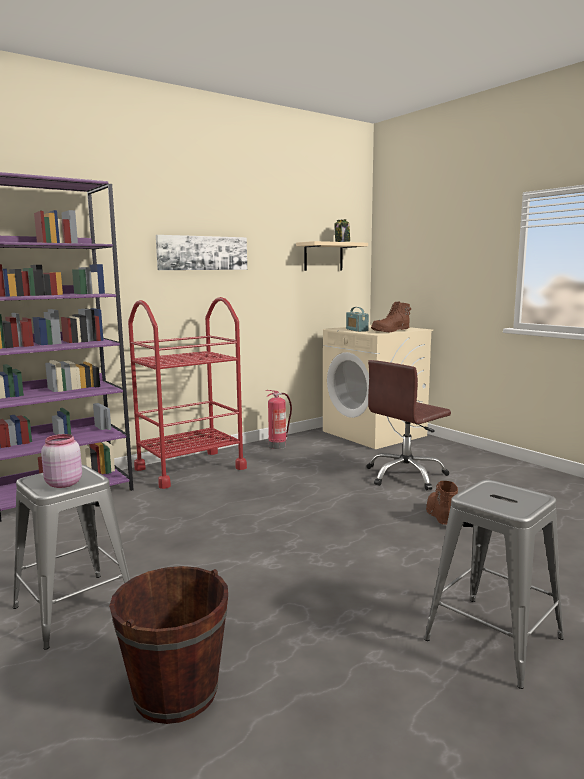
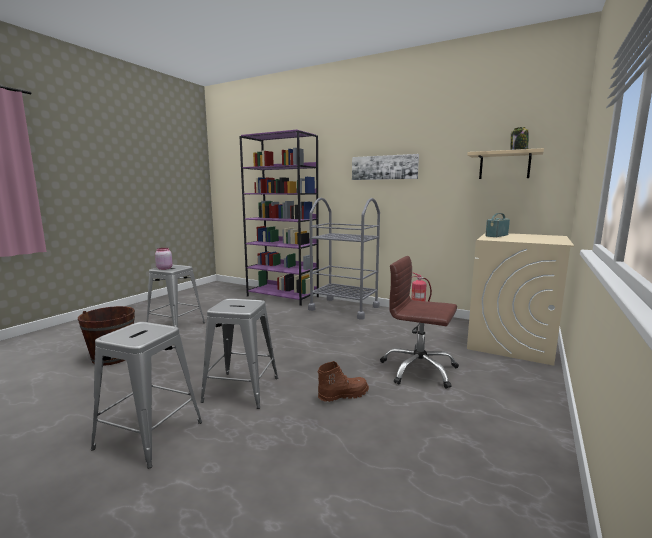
camera: 65 degrees right, 0 degrees up
red cart [128,297,247,489] -> grey cart [308,198,380,320]
brown boot [371,301,411,332] -> none
none -> grey stool [200,299,278,409]

